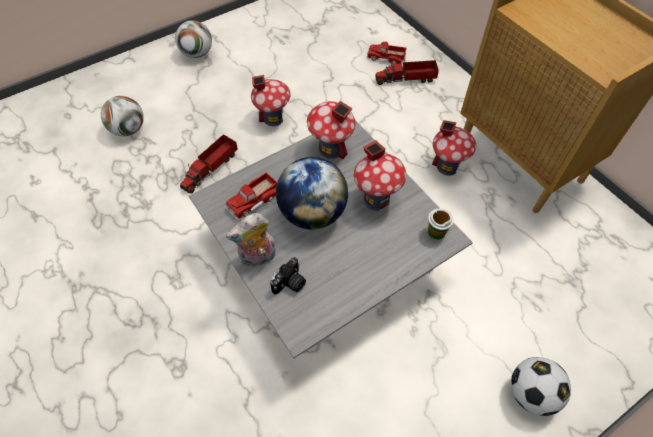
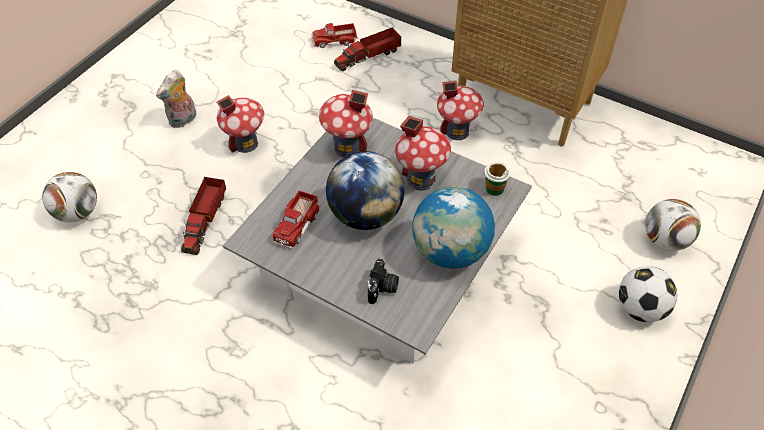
camera: 25 degrees left, 5 degrees down
football [175,20,212,58] -> football moved to [645,199,701,251]
plush toy [226,213,276,268] -> plush toy moved to [156,70,197,128]
none -> globe [412,186,495,269]

